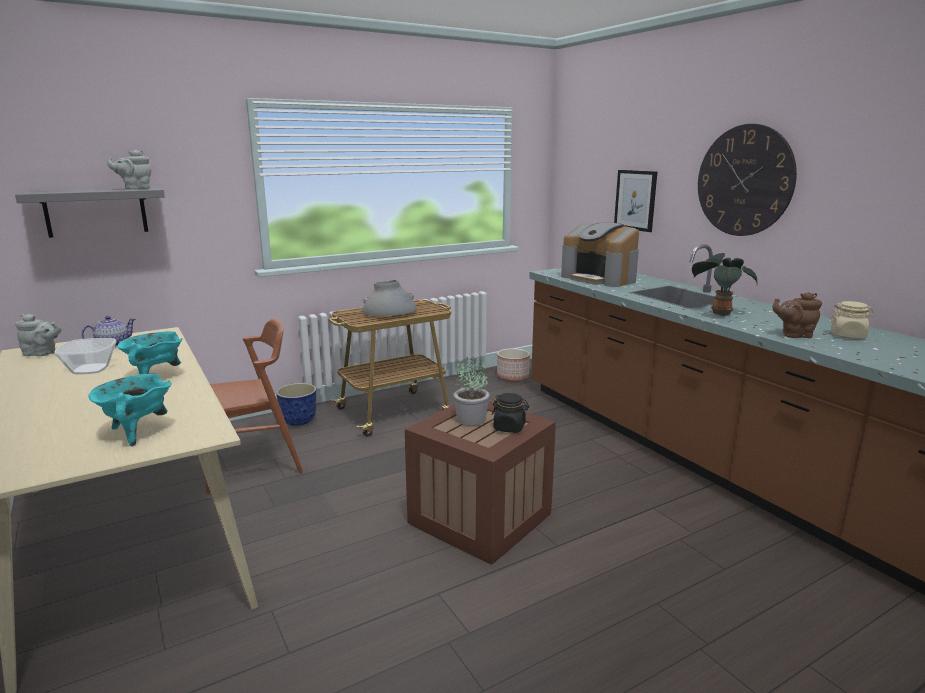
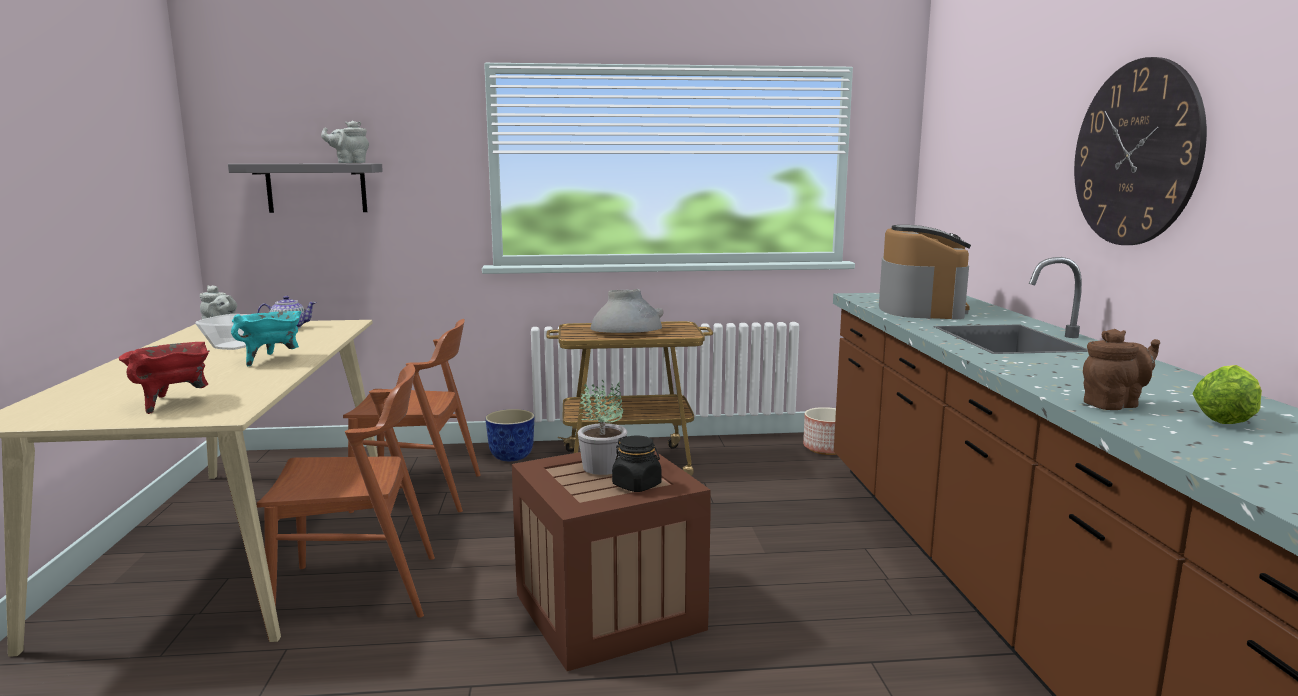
camera: 25 degrees right, 5 degrees down
turquoise cooking pot [88,374,172,446] -> red cooking pot [119,342,209,414]
coffee machine [561,222,639,287] -> coffee machine turned 150 degrees counterclockwise [879,225,971,319]
picture [614,170,657,232] -> none
potted plant [692,253,758,316] -> none
brown teapot [773,292,822,338] -> brown teapot turned 135 degrees clockwise [1083,329,1160,410]
beige jar [829,301,875,339] -> lettuce [1193,365,1262,424]
none -> brown chair [257,364,435,618]

